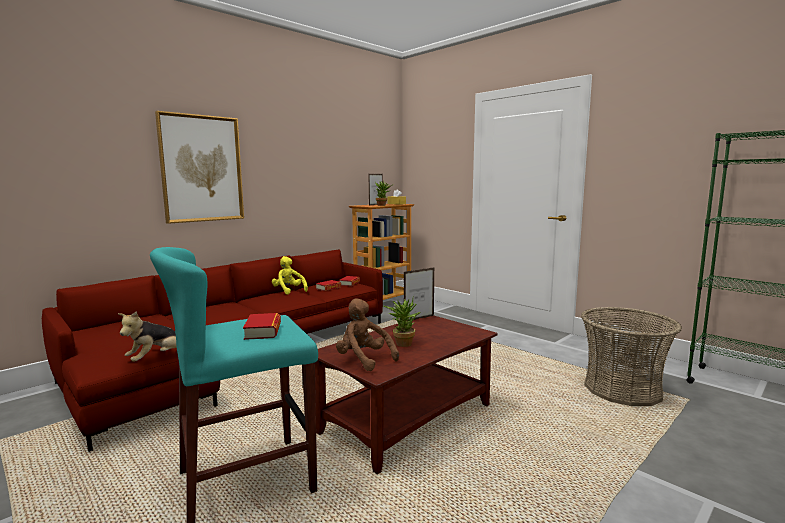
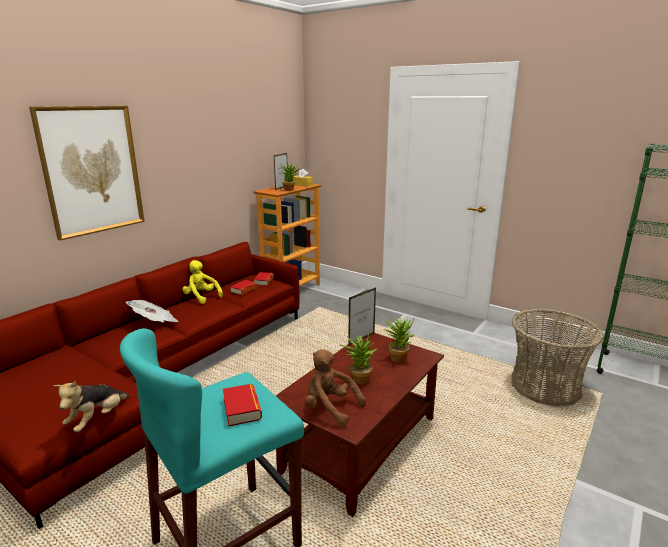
camera: 10 degrees left, 10 degrees up
none -> newspaper [126,300,179,322]
none -> potted plant [384,318,414,362]

